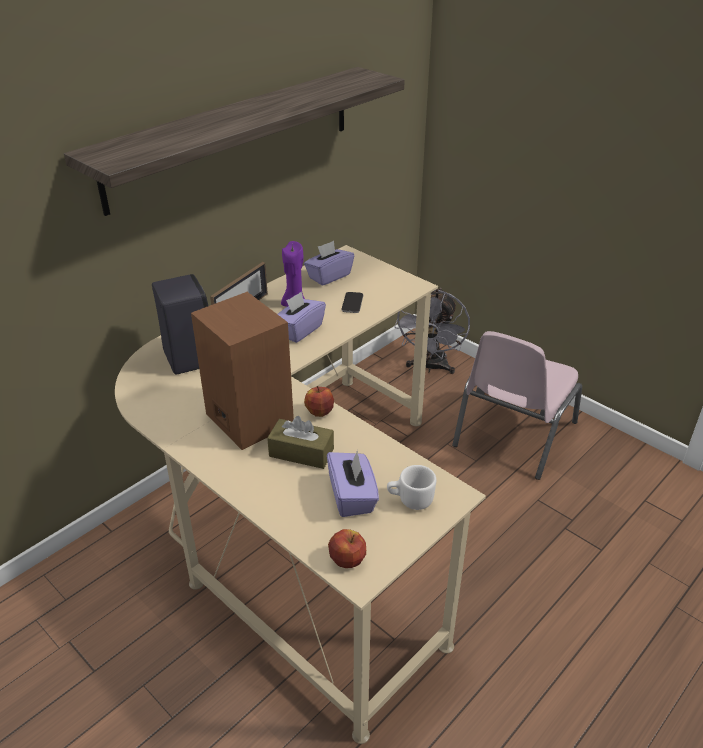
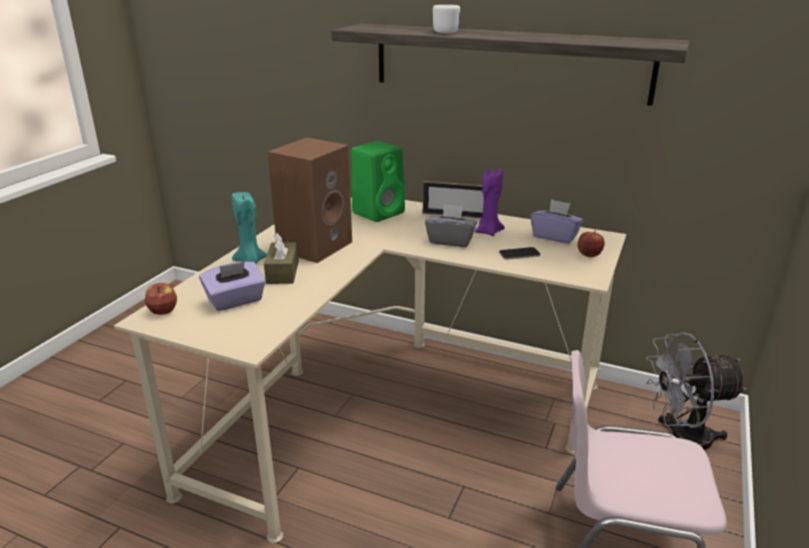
camera: 70 degrees right, 10 degrees down
black speaker [152,274,208,374] -> green speaker [351,141,405,222]
purple tissue box [278,291,326,343] -> grey tissue box [425,204,477,247]
apple [304,386,334,417] -> apple moved to [577,232,605,257]
white mug [387,465,436,510] -> white mug moved to [433,5,460,33]
none -> turquoise candle [232,192,267,264]

